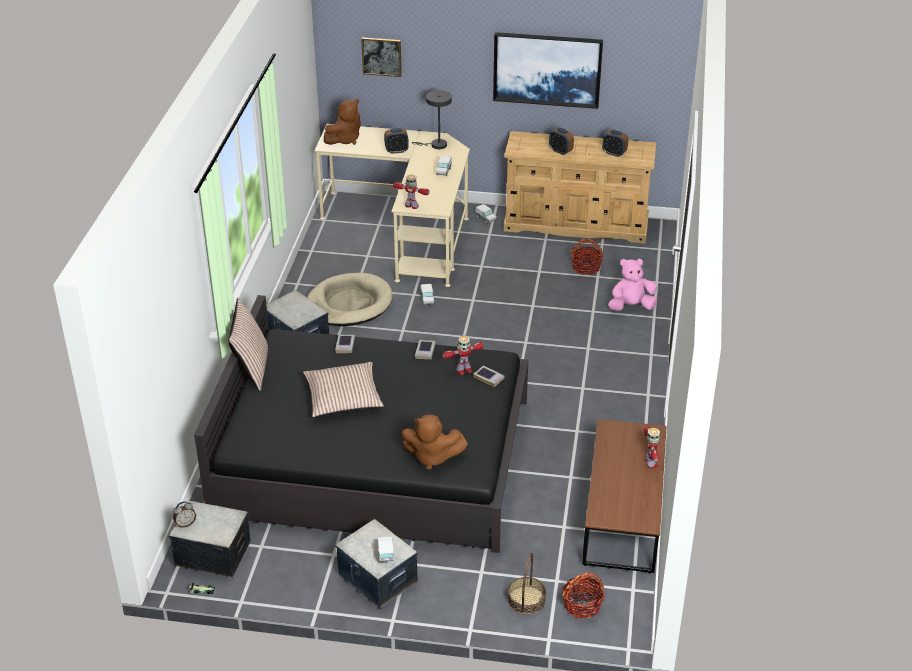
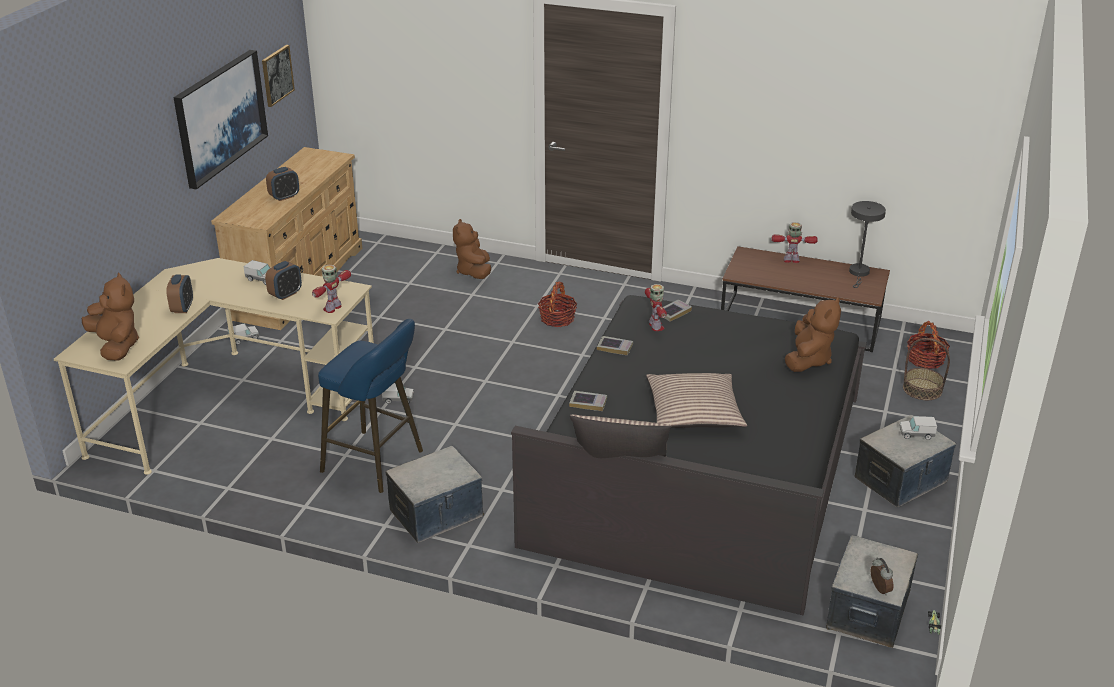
camera: 80 degrees left, 5 degrees down
beige dog bed [307,273,393,326] -> blue stool [318,319,423,493]
picture [361,37,402,77] -> picture moved to [262,45,295,107]
grey table lamp [411,90,452,149] -> grey table lamp moved to [849,201,886,288]
basket [570,239,603,275] -> basket moved to [538,282,577,327]
alarm clock [602,130,628,157] -> alarm clock moved to [265,261,302,300]
pink plush toy [608,259,657,311] -> brown plush toy [453,219,491,279]

